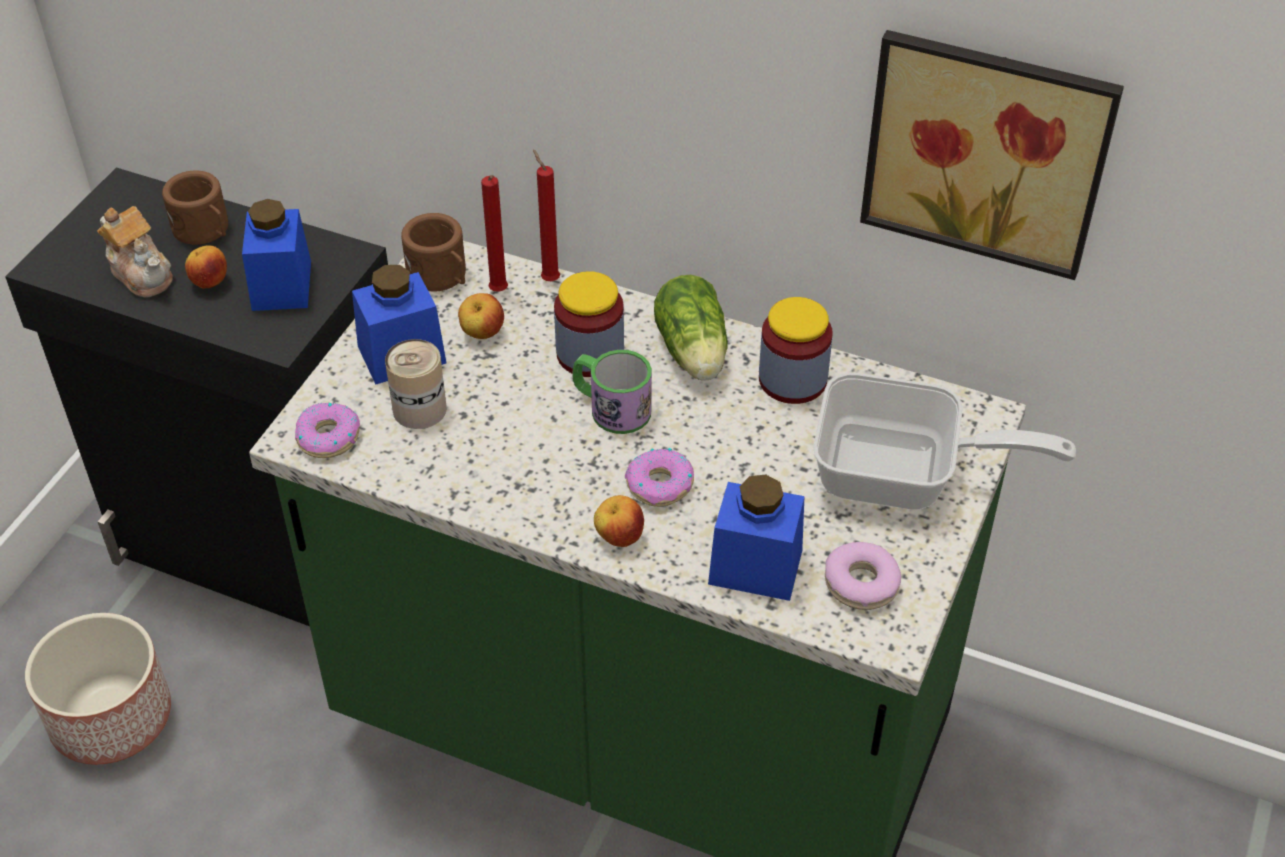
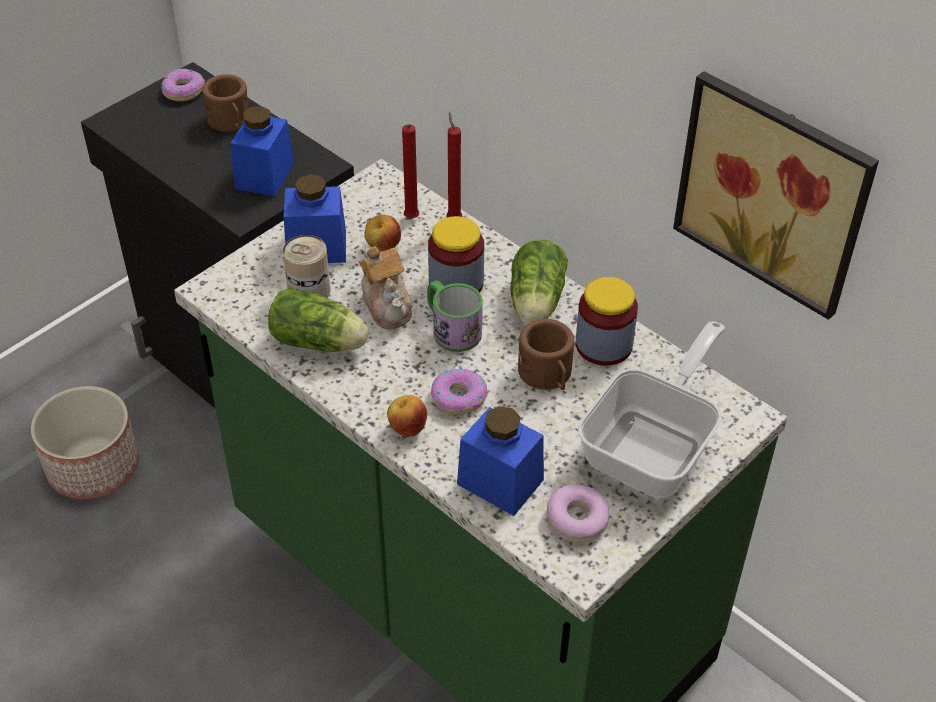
camera: 20 degrees right, 0 degrees up
teapot [97,206,173,298] -> teapot moved to [359,246,413,329]
apple [185,245,227,289] -> none
donut [295,402,360,458] -> donut moved to [161,69,205,101]
brown mug [401,213,466,292] -> brown mug moved to [518,319,574,390]
frying pan [813,373,1076,510] -> frying pan turned 90 degrees counterclockwise [578,322,725,497]
none -> lettuce [268,288,369,352]

